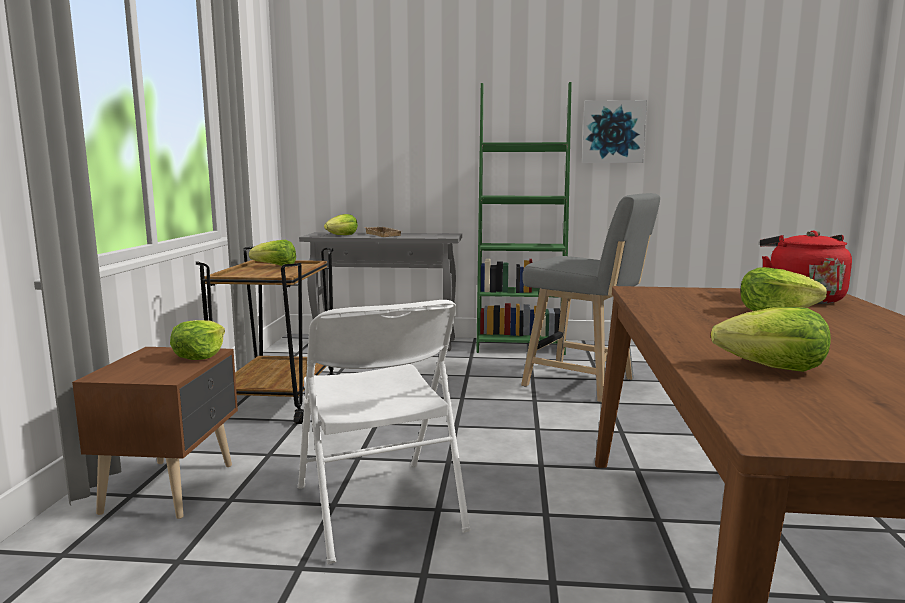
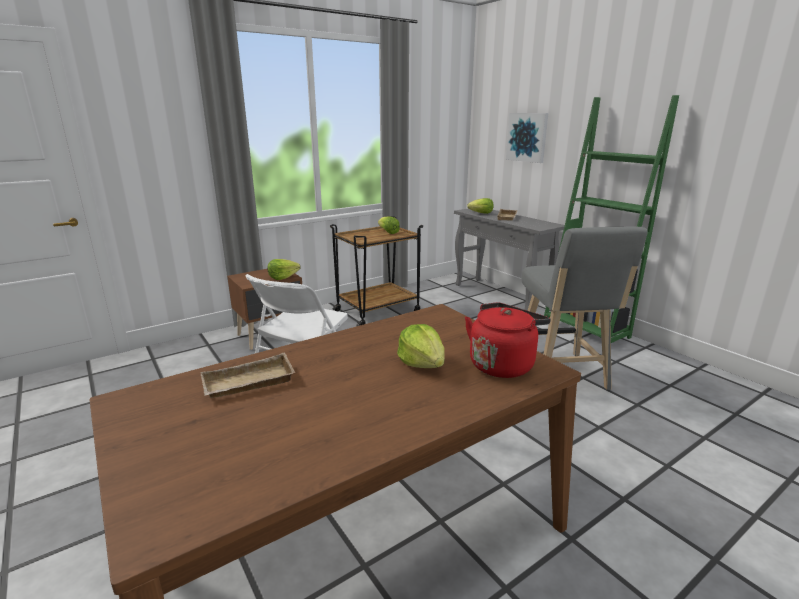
camera: 50 degrees right, 10 degrees up
picture [582,100,647,163] -> picture moved to [506,113,548,163]
lettuce [711,307,831,372] -> beige tray [201,353,295,398]

